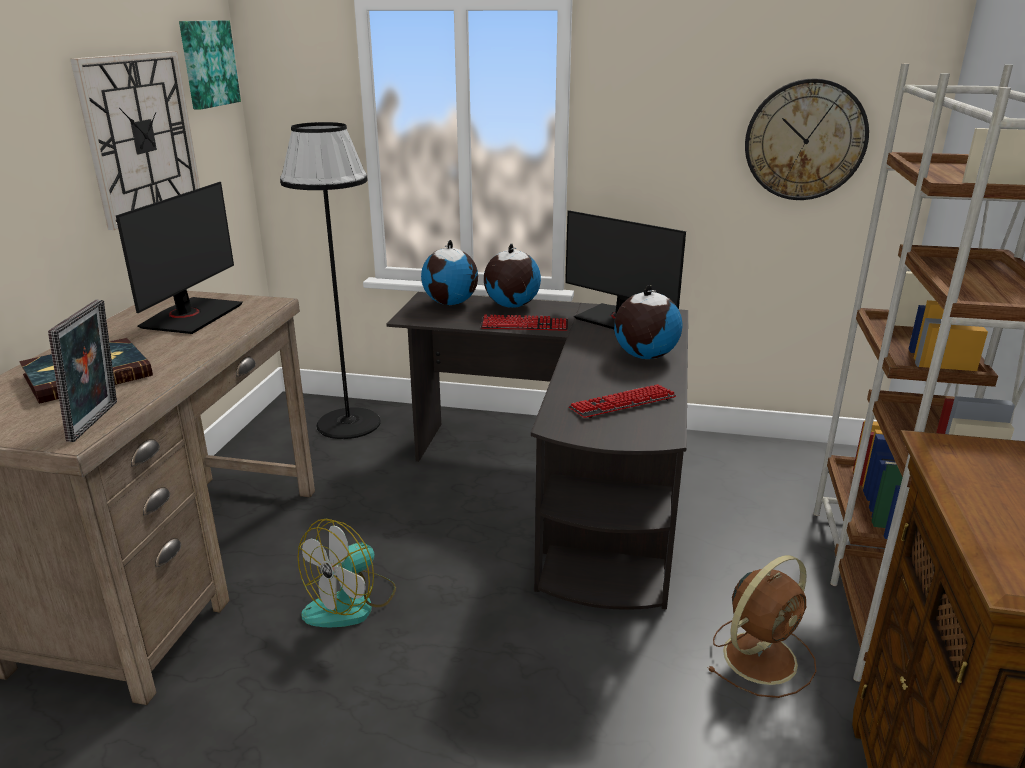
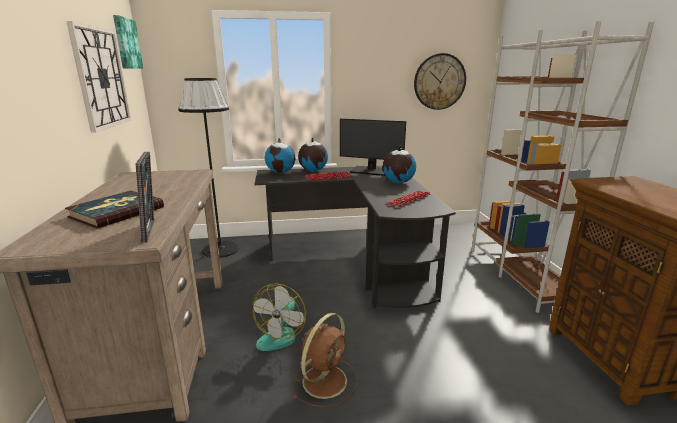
camera: 20 degrees left, 5 degrees down
monitor [116,182,243,334] -> none
brown fan [707,555,816,698] -> brown fan moved to [293,313,358,408]

